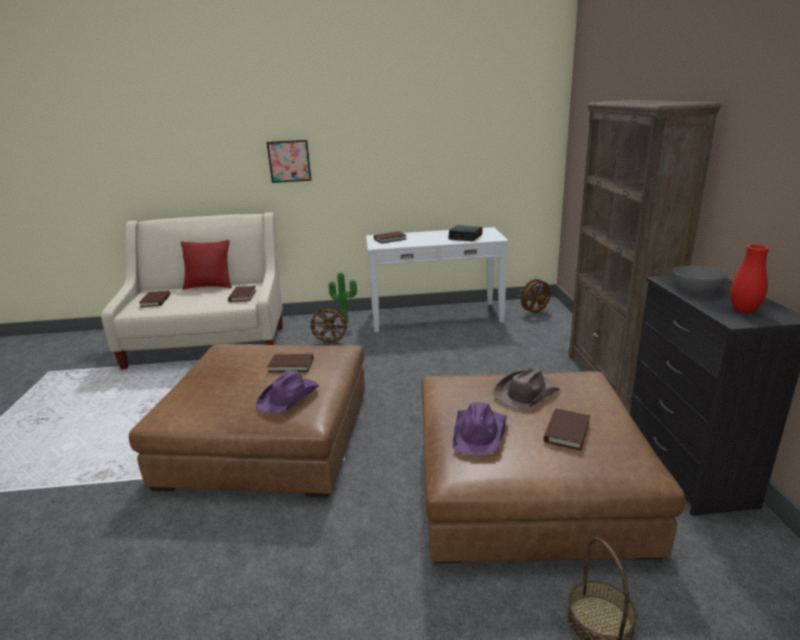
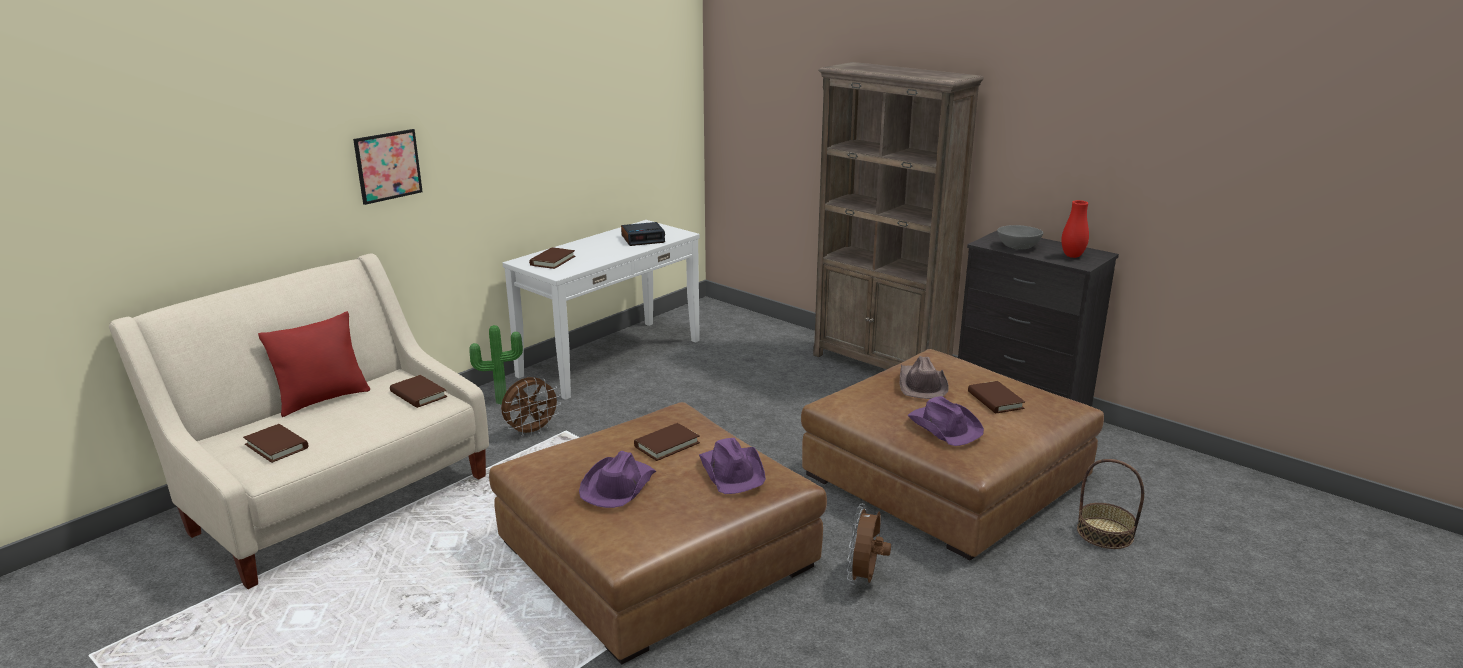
camera: 45 degrees left, 0 degrees up
brown fan [518,278,551,313] -> brown fan moved to [847,504,891,585]
none -> purple hat [579,451,656,508]

